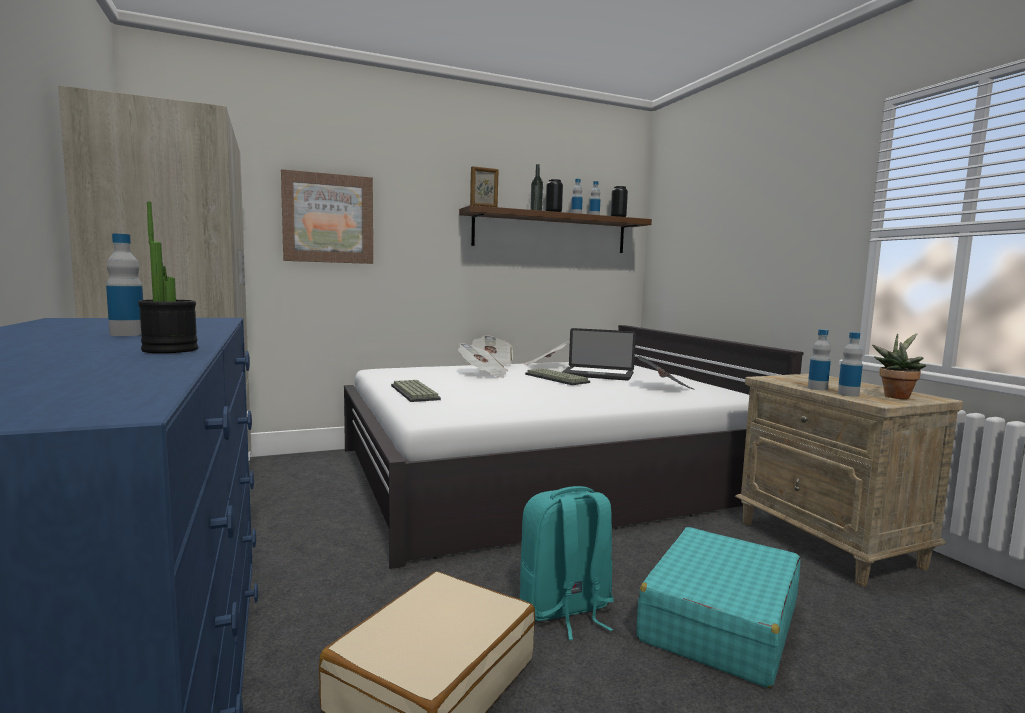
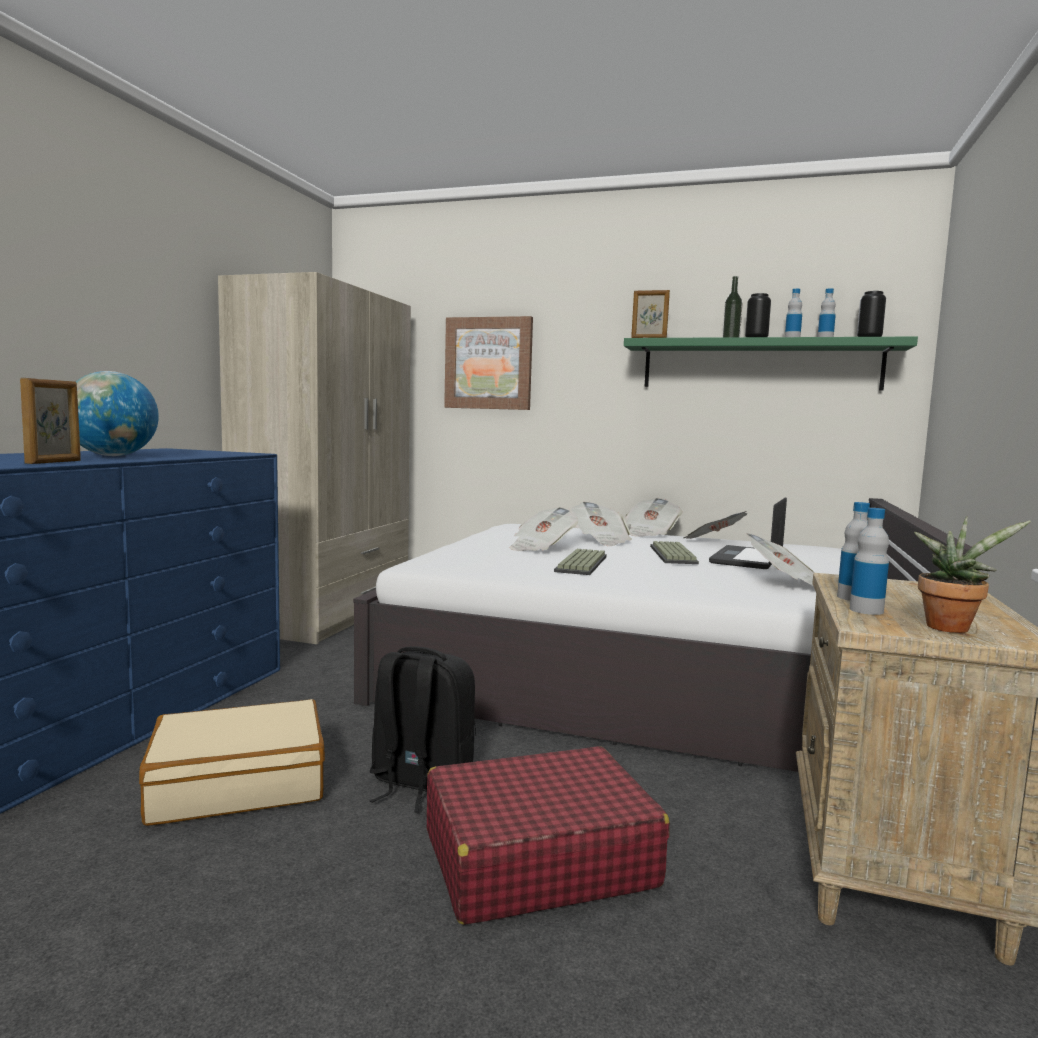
camera: 40 degrees right, 0 degrees up
bottle [106,234,143,336] -> globe [76,371,159,456]
potted plant [138,201,198,353] -> picture frame [20,378,81,464]
keyboard [391,380,441,402] -> keyboard moved to [554,549,607,575]
brown shelf [459,205,652,253] -> green shelf [624,337,918,390]
turquoise backpack [520,486,614,640] -> black backpack [369,646,476,812]
laptop [562,328,636,380] -> laptop turned 60 degrees clockwise [709,497,787,569]
turquoise suitcase [637,527,800,688] -> red suitcase [427,746,670,925]
none -> newspaper [510,507,578,551]

